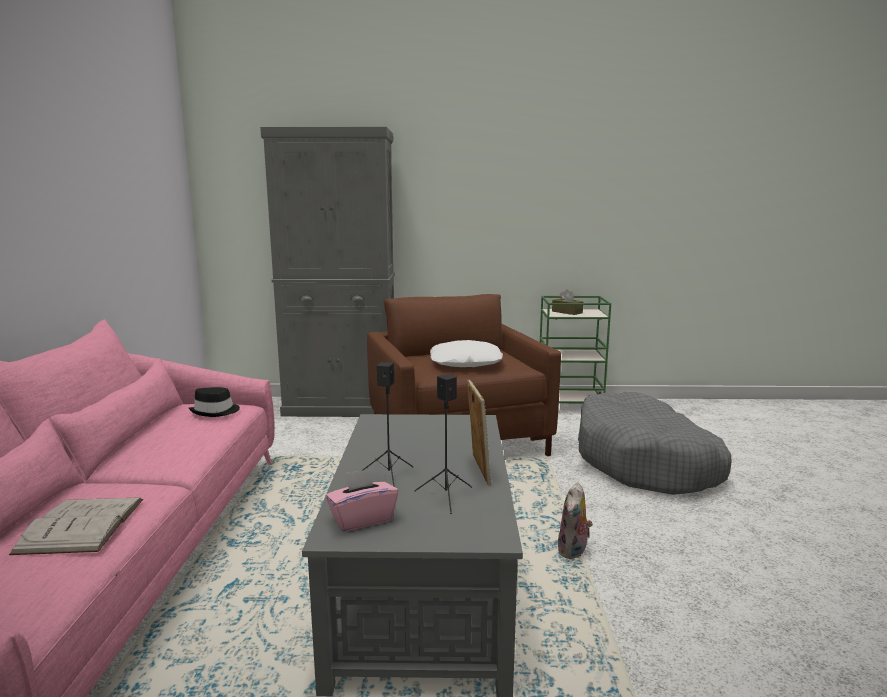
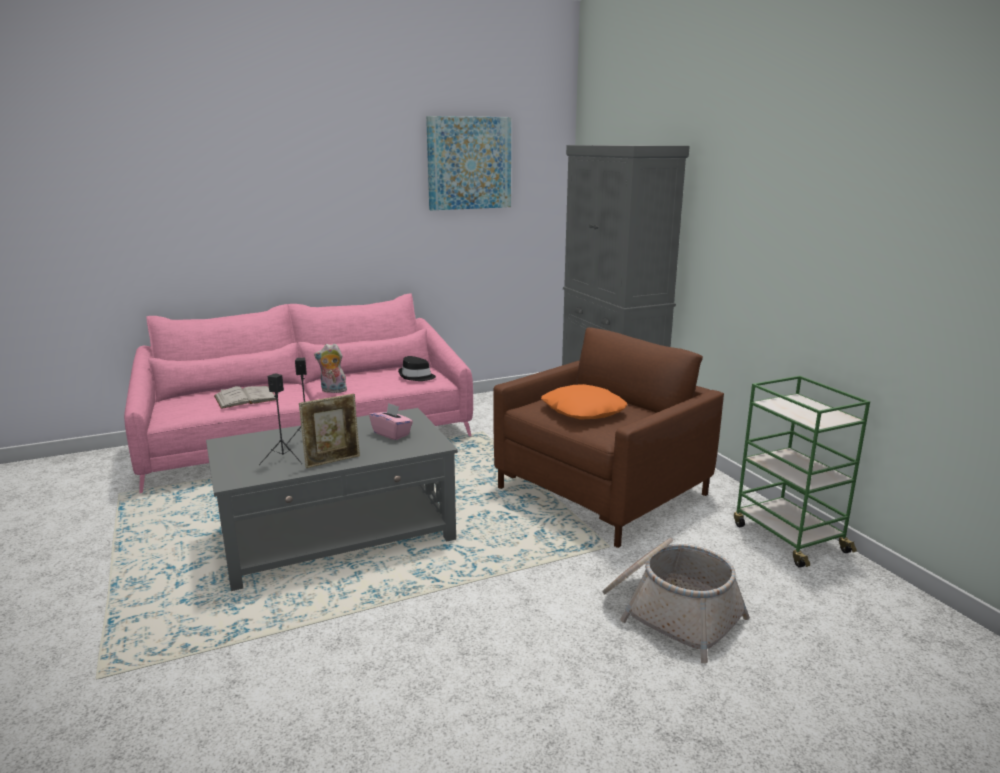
camera: 65 degrees right, 5 degrees up
pink tissue box [325,468,398,532] -> pink tissue box moved to [369,403,413,440]
white pillow [430,340,503,367] -> orange pillow [541,384,627,420]
brown tissue box [552,289,583,315] -> none
plush toy [558,482,593,559] -> plush toy moved to [314,343,347,393]
grey dog bed [578,392,732,495] -> basket [602,538,750,664]
none -> picture [426,116,511,210]

